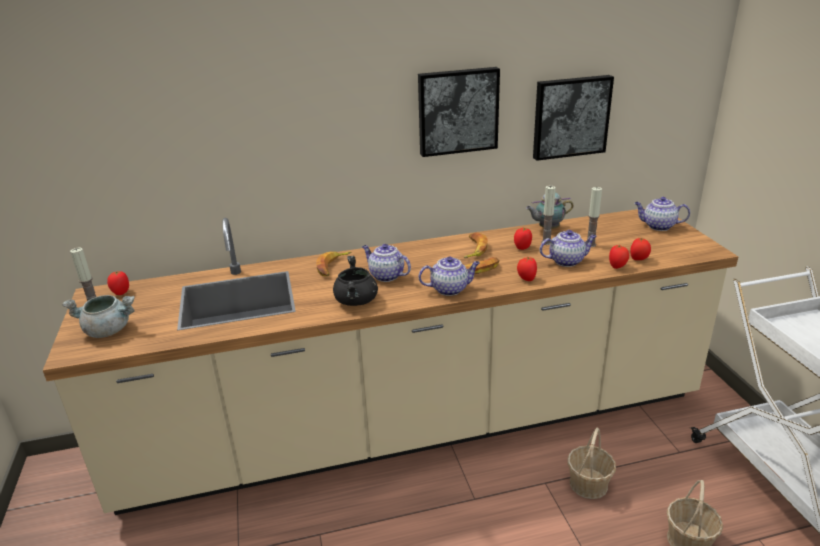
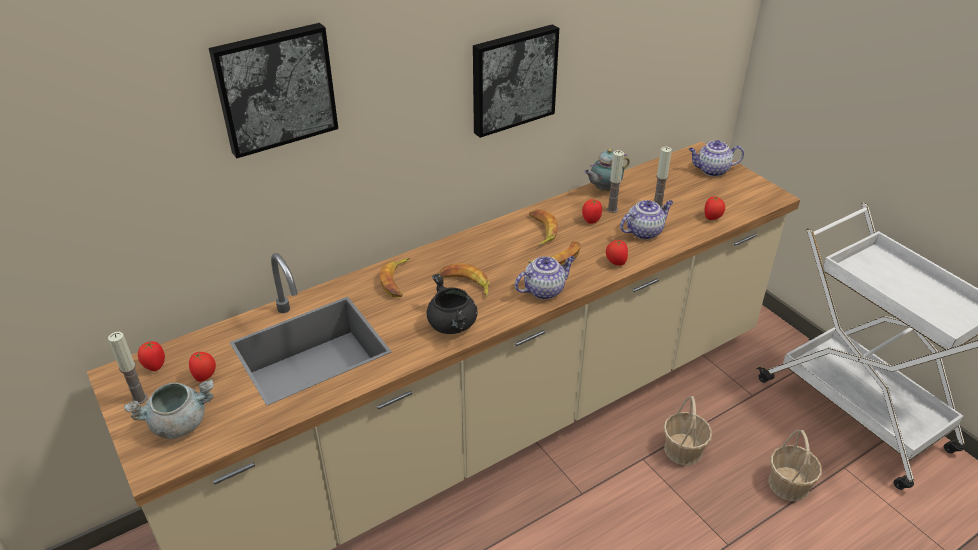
camera: 20 degrees left, 10 degrees up
teapot [362,244,411,282] -> banana [438,263,489,297]
picture [533,75,614,161] -> picture moved to [209,23,338,158]
tomato [609,245,629,269] -> tomato moved to [189,351,216,382]

